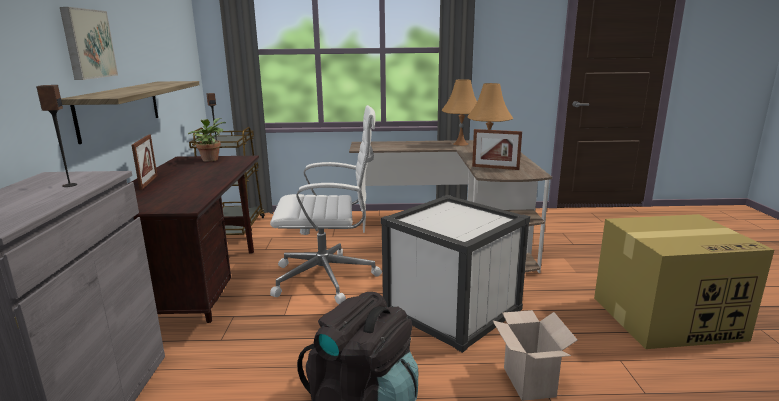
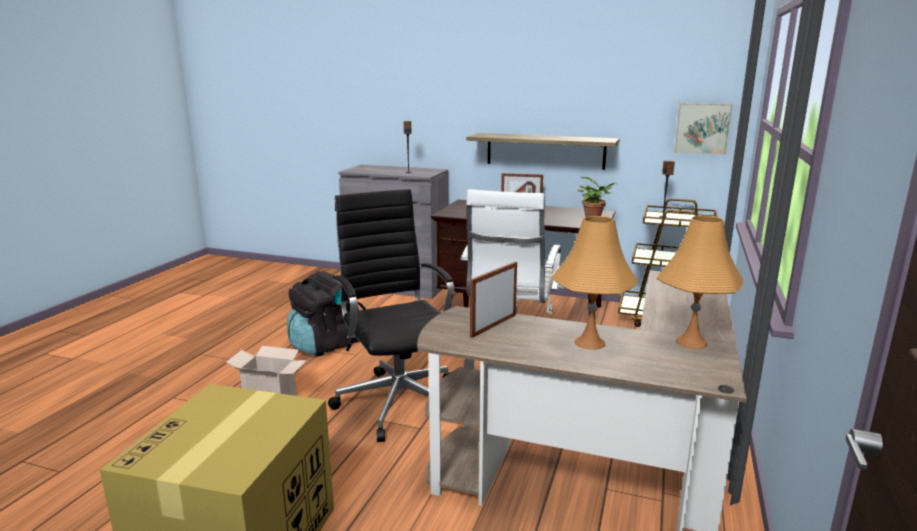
camera: 110 degrees right, 0 degrees up
picture [60,7,118,80] -> picture moved to [674,103,733,155]
white storage box [381,195,530,353] -> black office chair [328,189,454,442]

